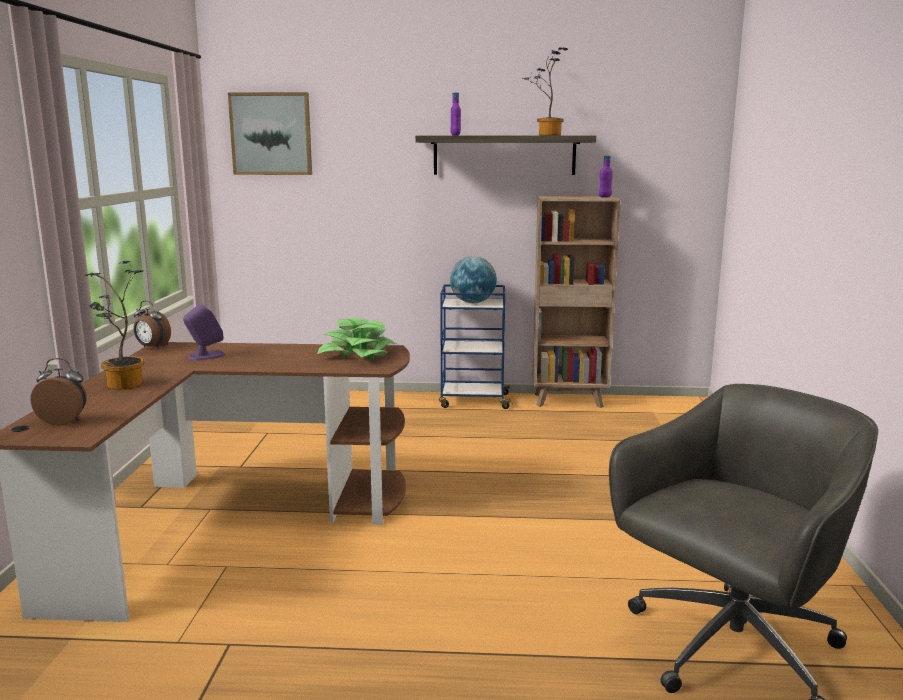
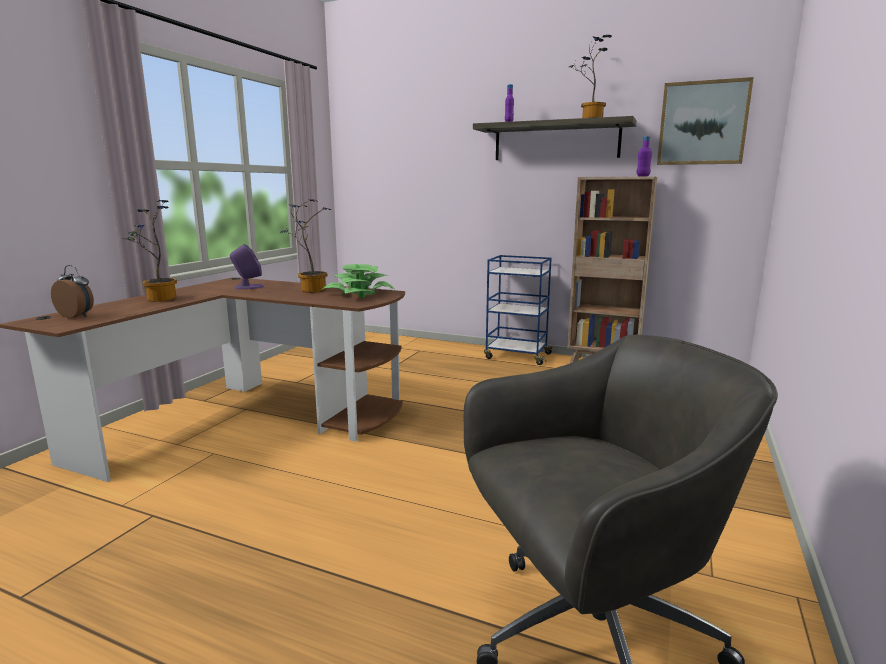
camera: 20 degrees right, 0 degrees up
alarm clock [134,301,171,349] -> none
picture [228,92,312,175] -> picture moved to [657,77,754,165]
globe [450,256,497,303] -> none
none -> potted plant [280,199,331,293]

